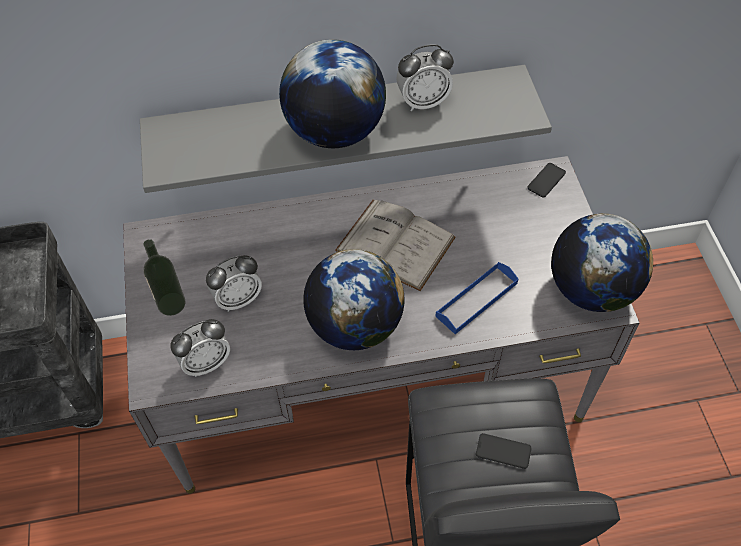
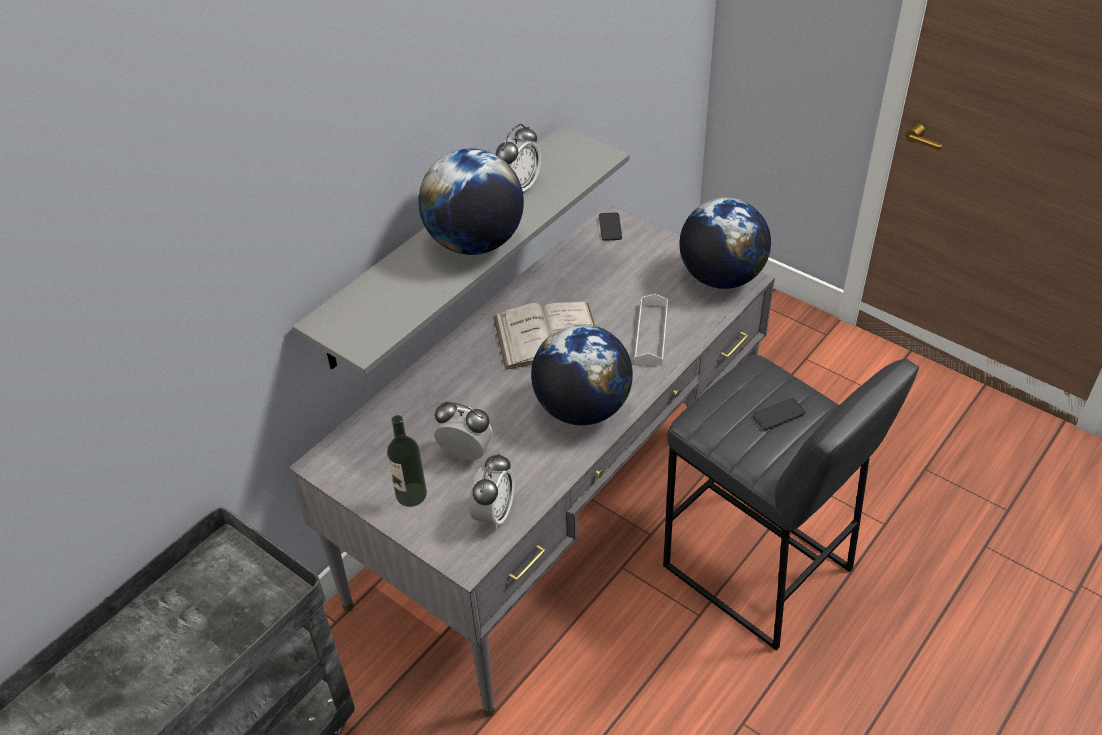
camera: 40 degrees left, 10 degrees down
alarm clock [206,255,262,312] -> alarm clock turned 90 degrees counterclockwise [434,402,492,460]
blue tray [435,262,518,334] -> white tray [635,294,668,366]

